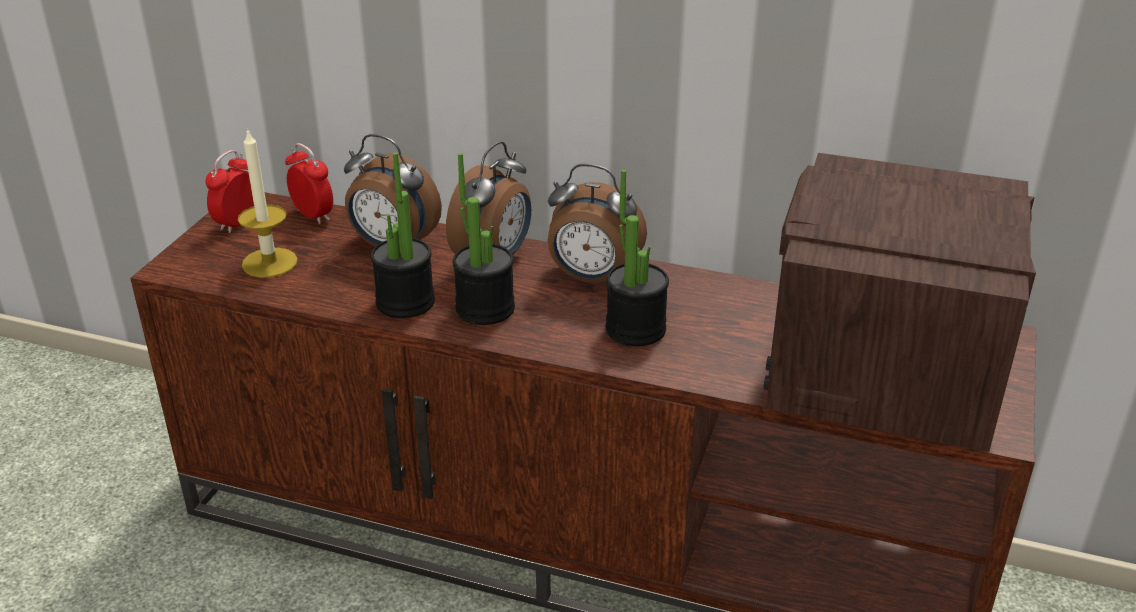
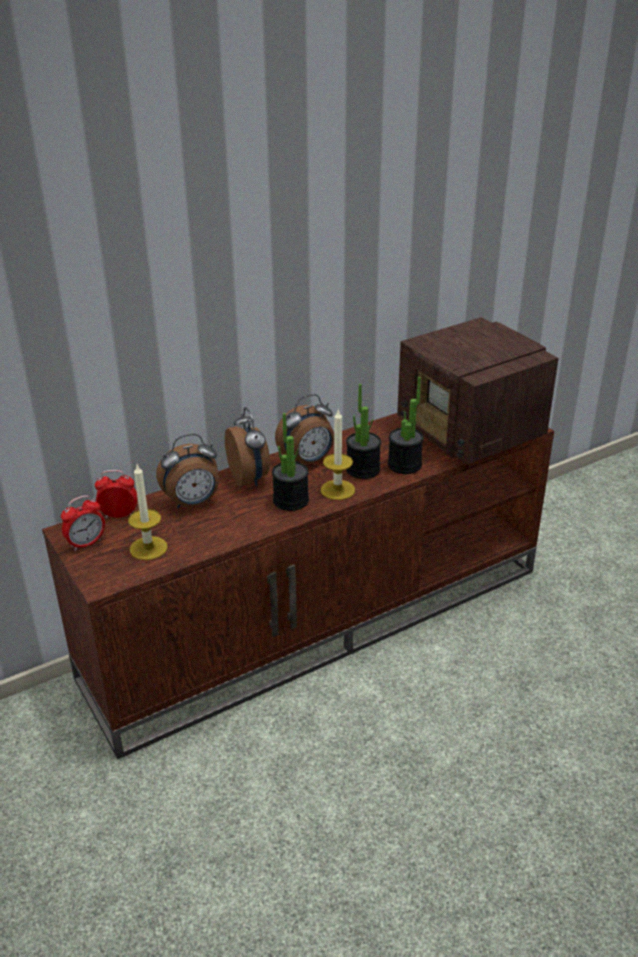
camera: 50 degrees left, 0 degrees up
alarm clock [205,150,254,233] -> alarm clock turned 105 degrees counterclockwise [61,495,105,551]
potted plant [371,152,435,318] -> potted plant moved to [388,377,424,474]
none -> candle [321,409,355,500]

